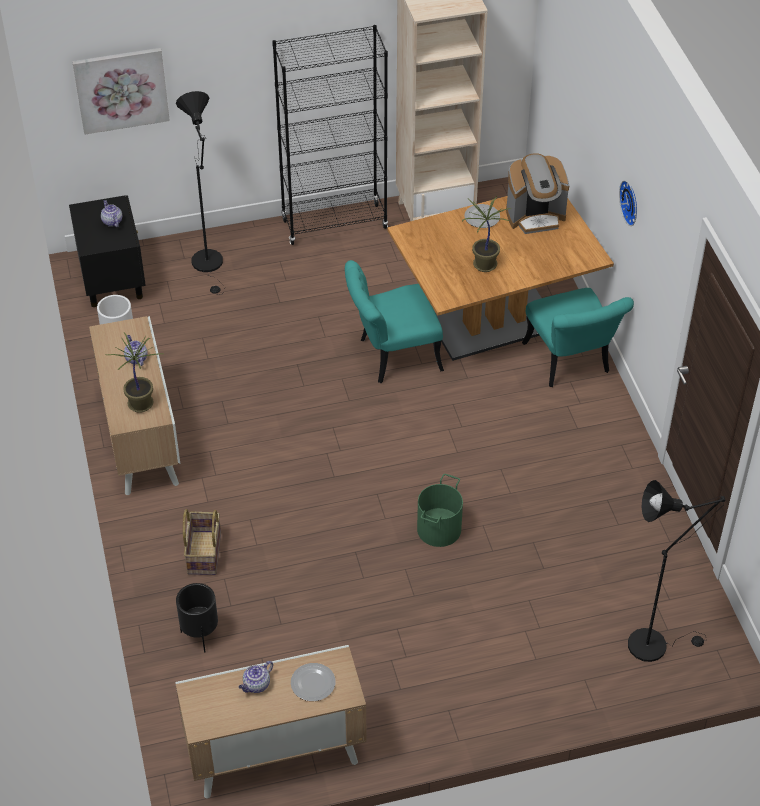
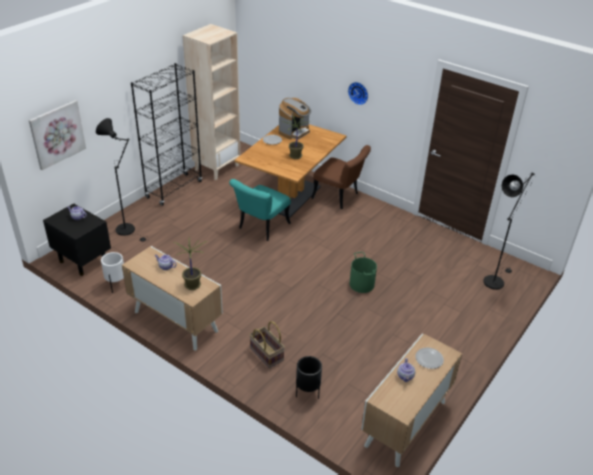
camera: 40 degrees left, 10 degrees down
turquoise chair [522,288,634,387] -> brown chair [311,145,371,209]

